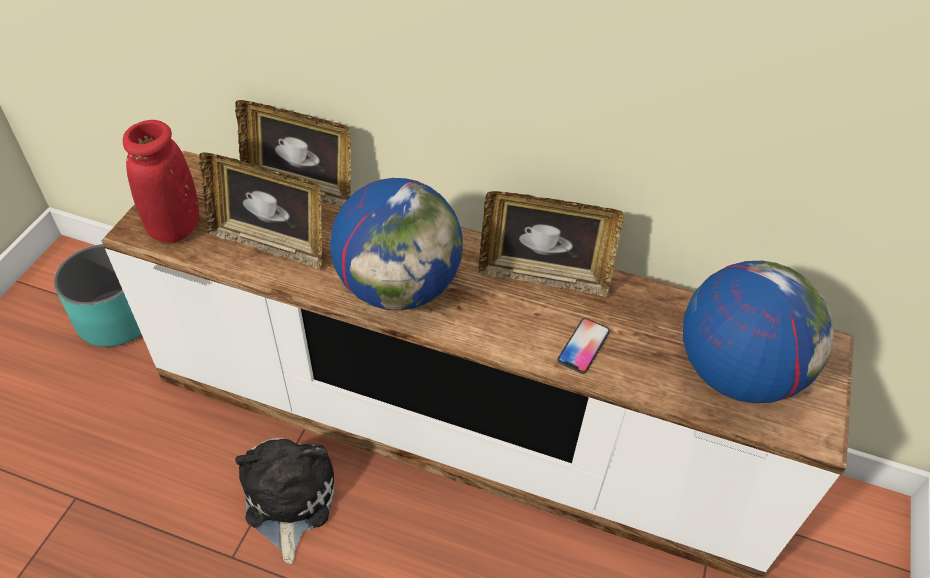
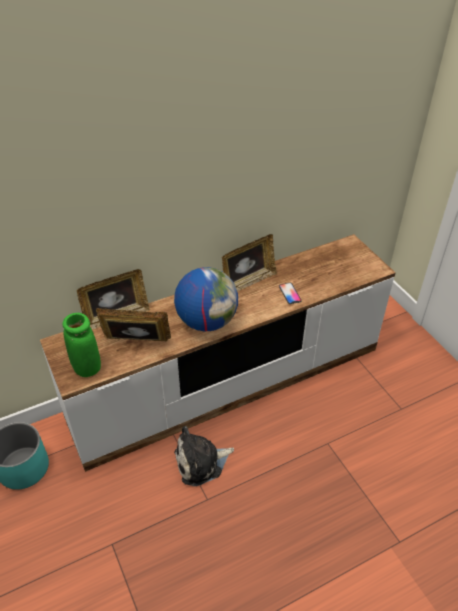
camera: 45 degrees left, 5 degrees down
red vase [123,120,199,243] -> green vase [62,313,101,377]
picture frame [199,153,322,270] -> picture frame turned 150 degrees counterclockwise [96,308,171,341]
plush toy [235,438,335,564] -> plush toy turned 60 degrees counterclockwise [174,426,234,486]
globe [683,261,834,403] -> none

